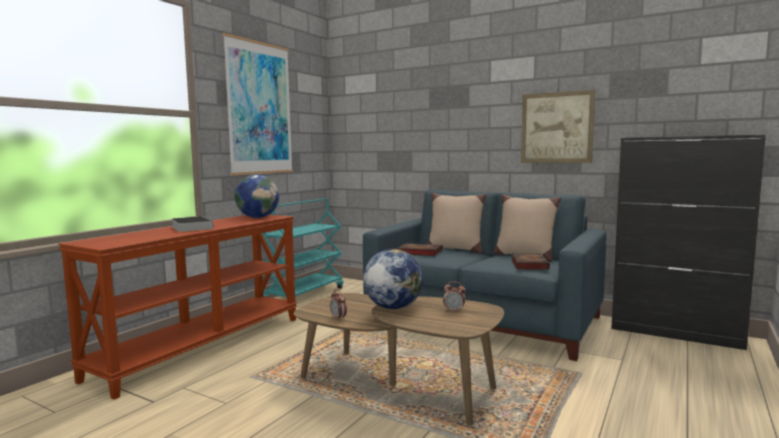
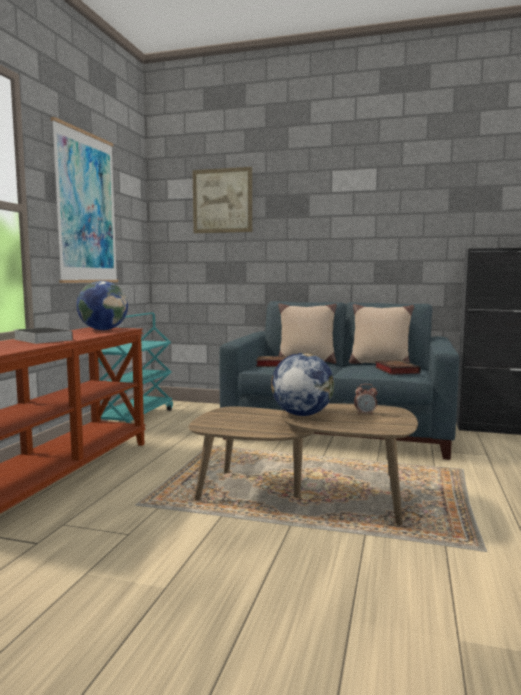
camera: 15 degrees left, 0 degrees up
alarm clock [330,290,347,321] -> none
picture [521,90,595,163] -> picture moved to [192,167,252,233]

